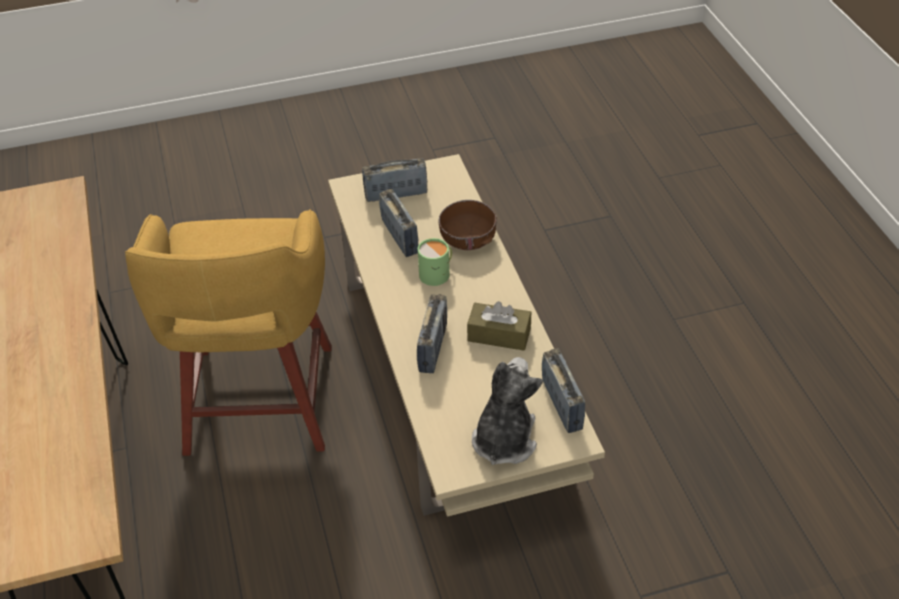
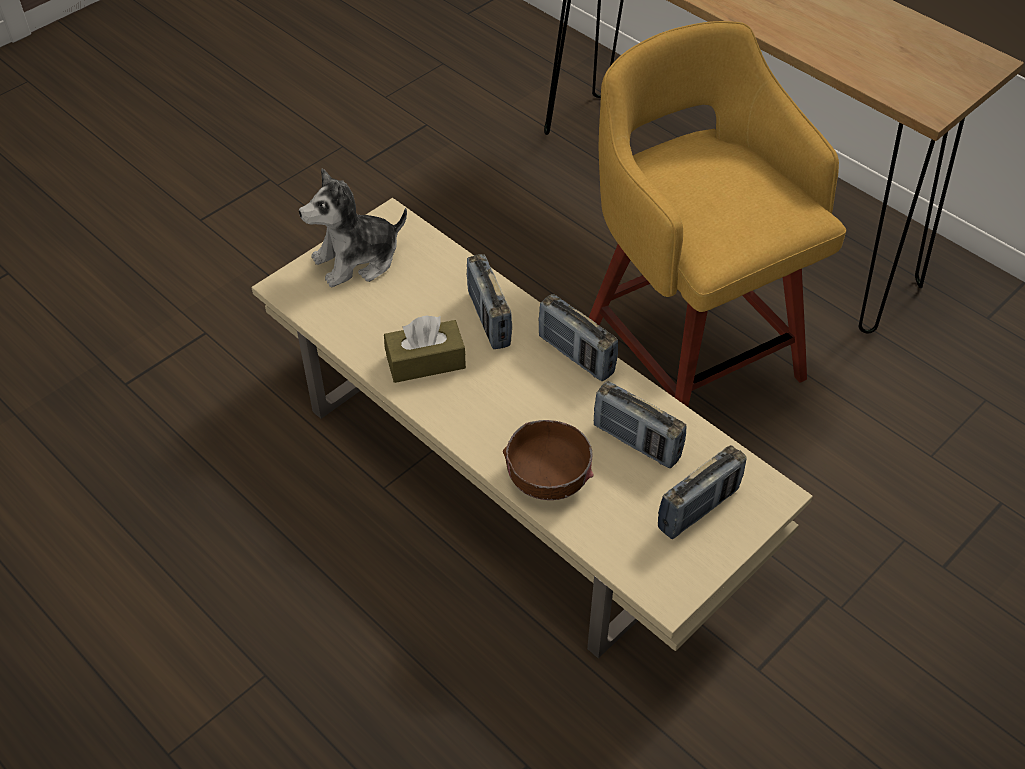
camera: 150 degrees right, 5 degrees up
green mug [418,238,452,286] -> none
plush toy [472,357,543,465] -> plush toy turned 75 degrees clockwise [299,169,407,287]
radio [542,349,585,433] -> radio moved to [538,294,618,381]

